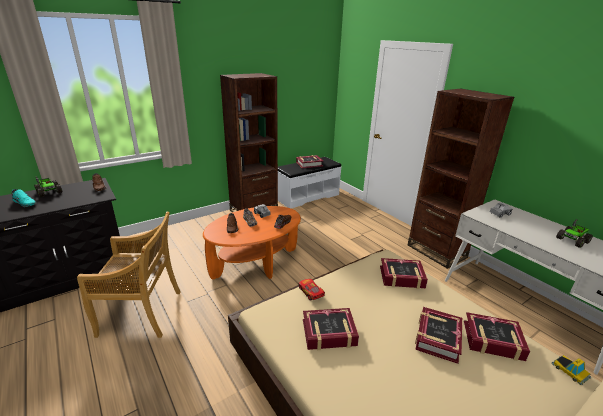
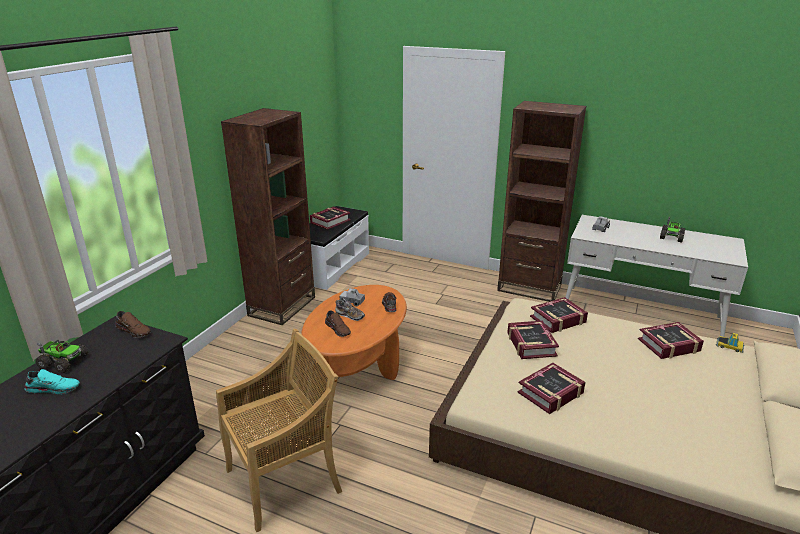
camera: 30 degrees left, 0 degrees up
toy car [299,279,325,301] -> none
book [415,307,462,364] -> book moved to [507,321,559,359]

